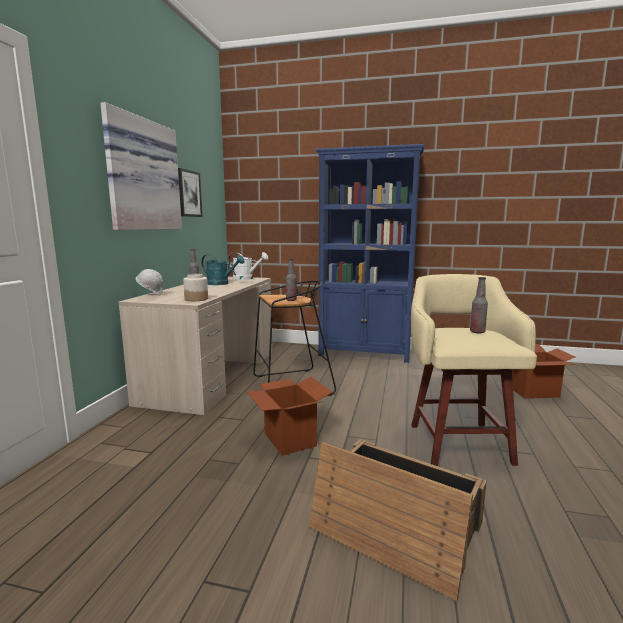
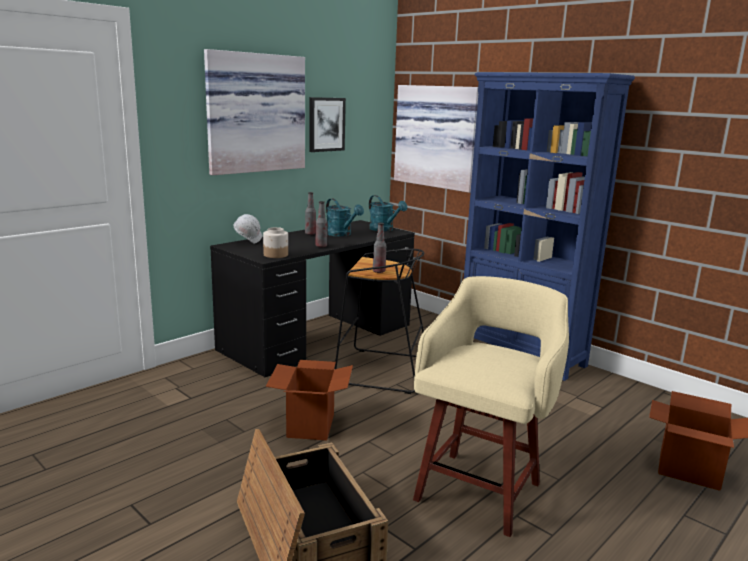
camera: 30 degrees right, 5 degrees up
beige desk [119,277,272,415] -> black desk [210,220,415,377]
white watering can [228,252,268,280] -> turquoise watering can [369,195,407,231]
bottle [470,277,488,333] -> bottle moved to [315,201,327,247]
none -> picture [394,85,478,193]

